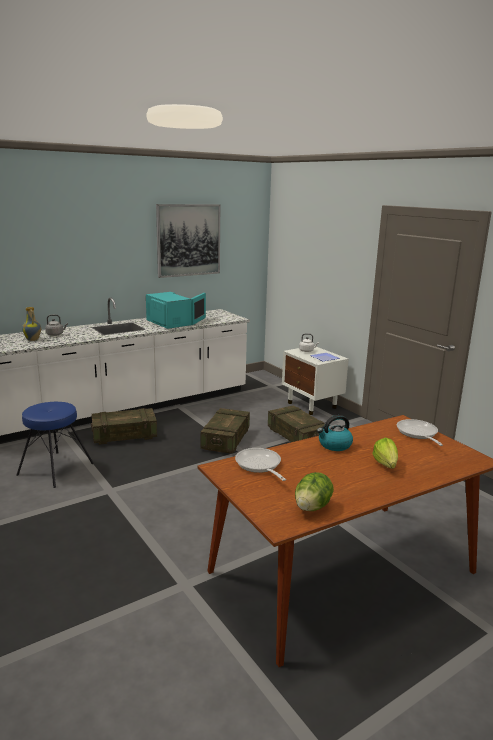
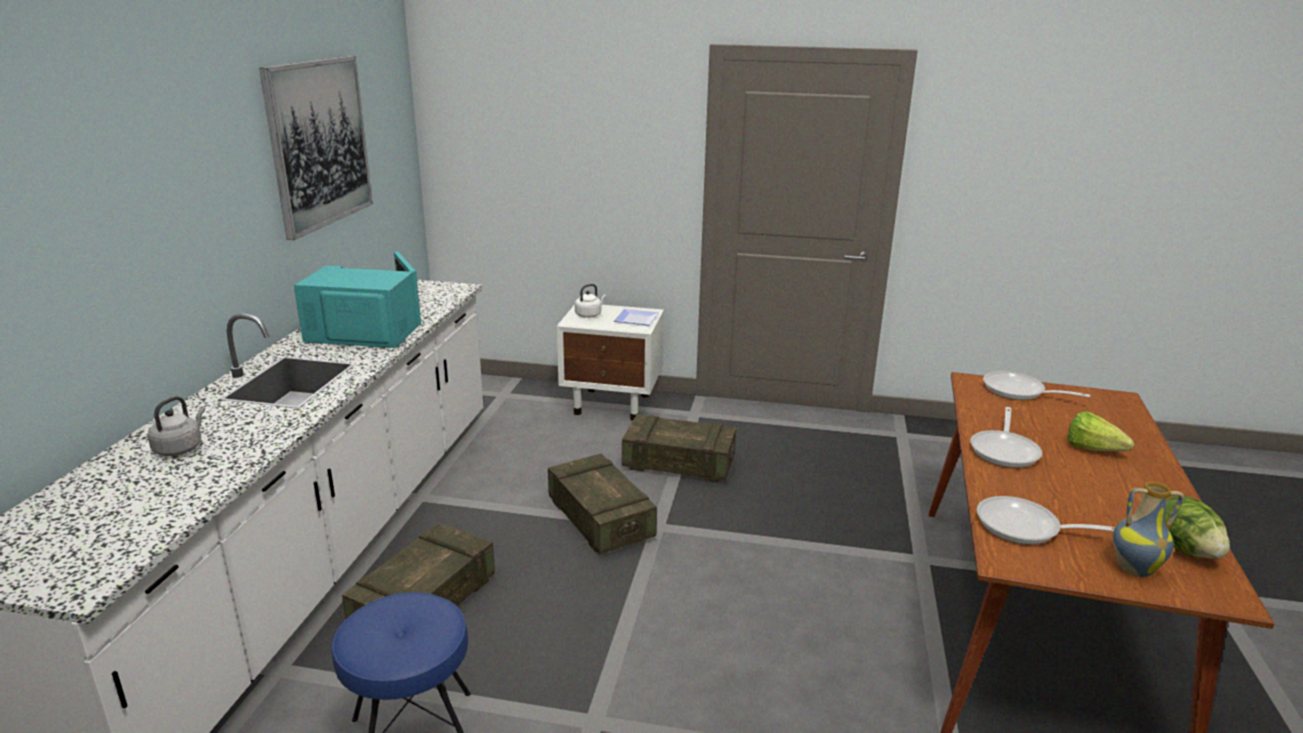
camera: 45 degrees left, 5 degrees up
vase [22,307,41,341] -> vase moved to [1113,482,1184,577]
kettle [317,415,353,451] -> frying pan [970,407,1042,468]

